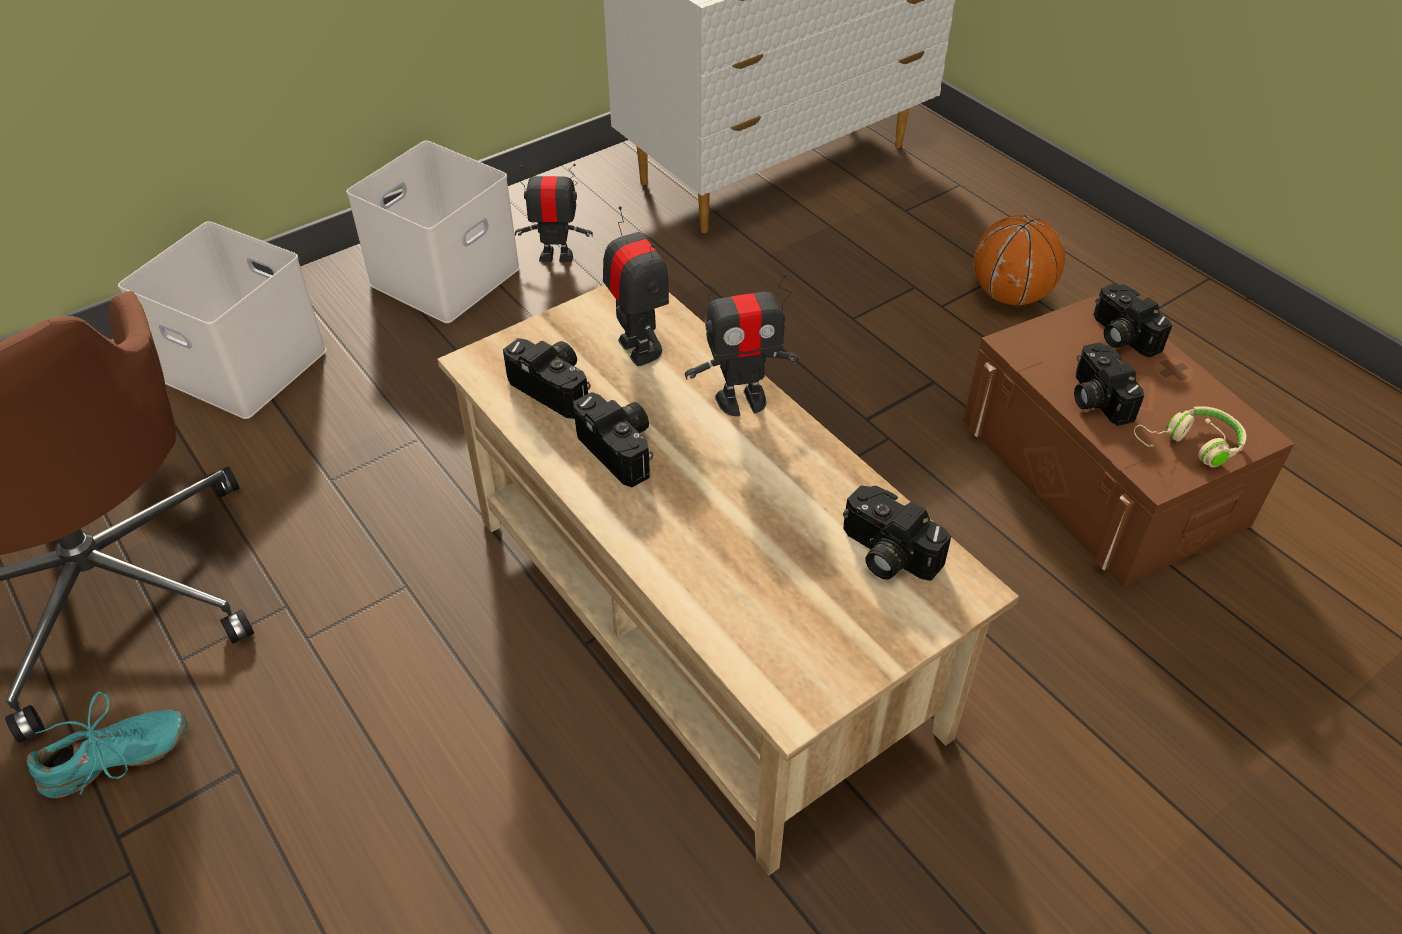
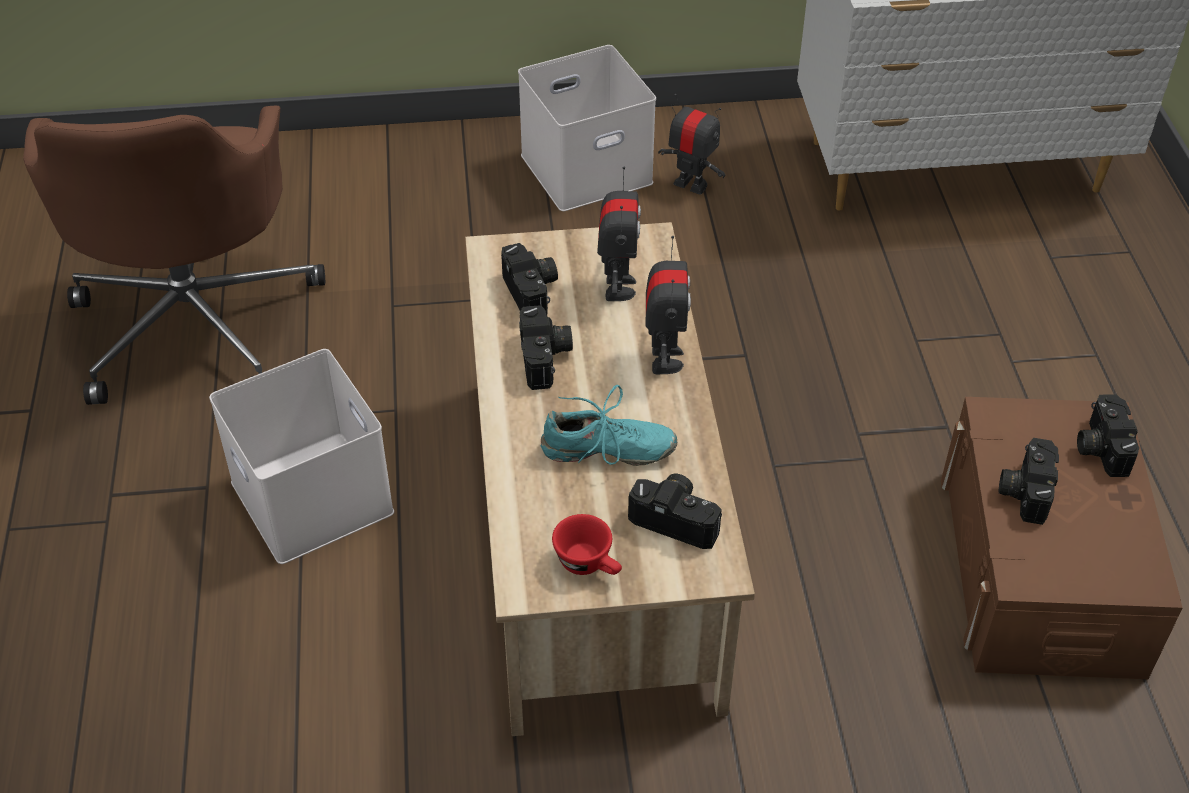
camera: 30 degrees right, 0 degrees up
turquoise shoe [27,692,188,798] -> turquoise shoe moved to [541,385,677,466]
white storage box [118,221,327,419] -> white storage box moved to [209,349,394,564]
toy robot [685,273,799,416] -> toy robot turned 105 degrees counterclockwise [645,236,691,374]
camera [843,485,951,581] -> camera turned 135 degrees clockwise [628,474,722,549]
basketball [973,215,1065,305] -> none
beige headphones [1134,406,1246,467] -> none
none -> red cup [552,514,622,575]

